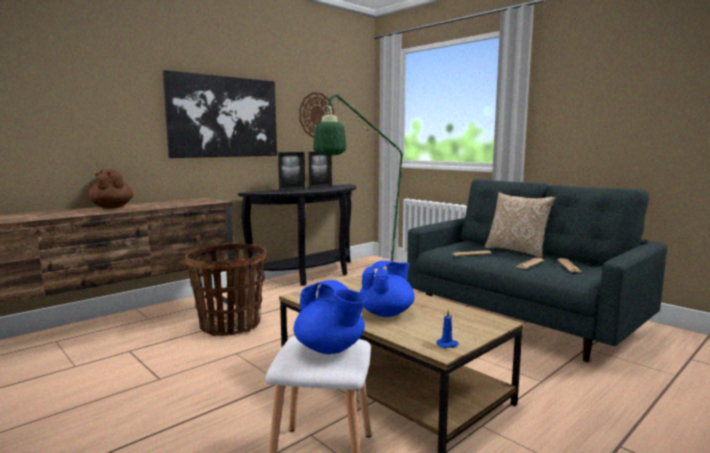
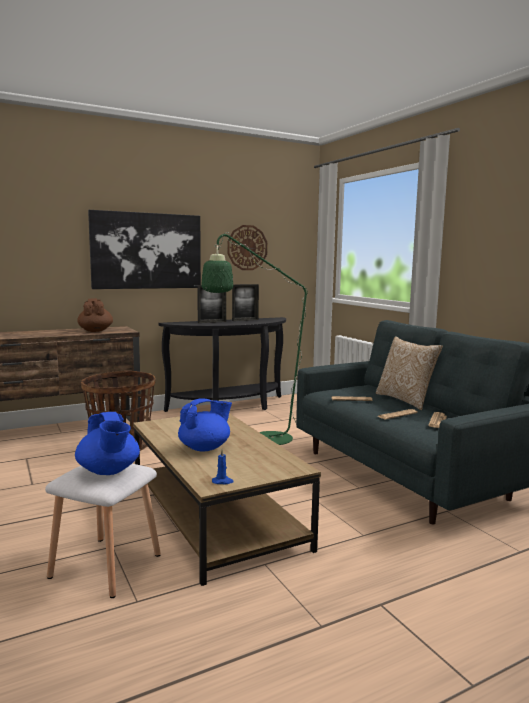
camera: 15 degrees right, 0 degrees up
brown teapot [89,169,133,209] -> brown teapot moved to [77,298,113,332]

